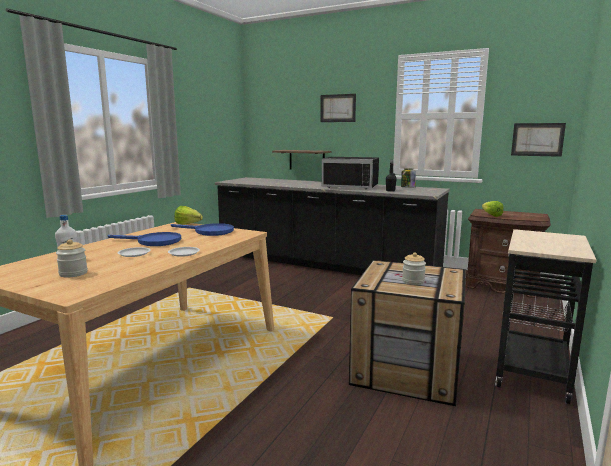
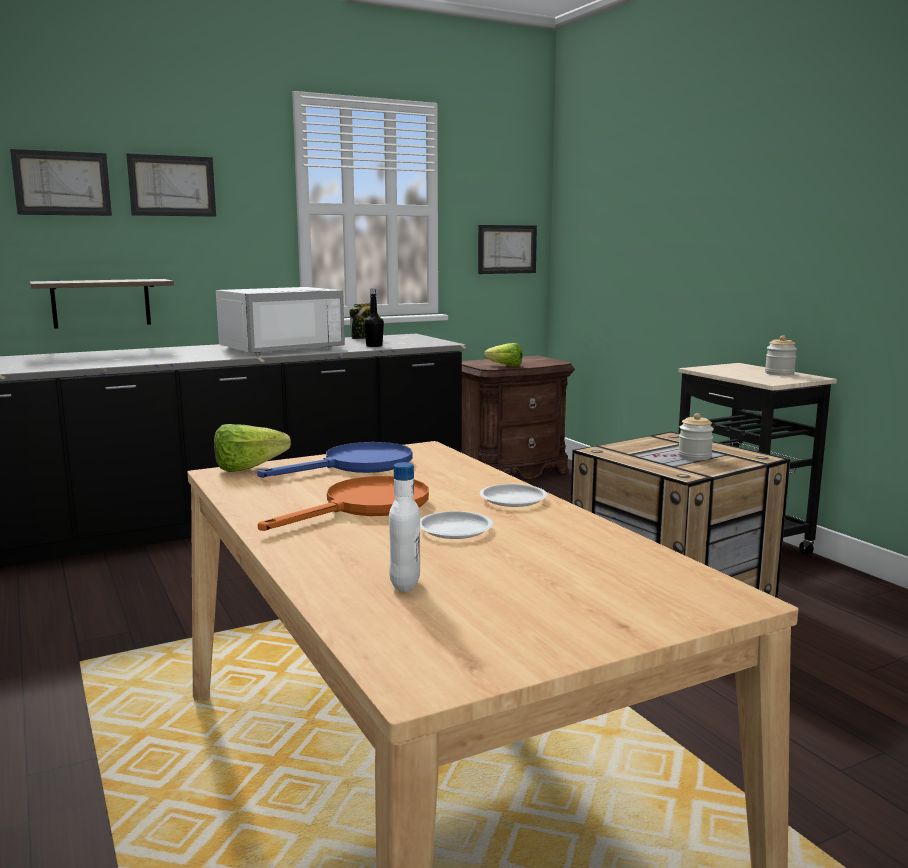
camera: 55 degrees left, 0 degrees up
jar [56,240,88,277] -> jar moved to [765,335,797,376]
blue frying pan [108,232,181,246] -> orange frying pan [258,476,429,531]
black microwave [322,157,379,189] -> white microwave [216,287,345,355]
none -> picture [10,149,112,216]

